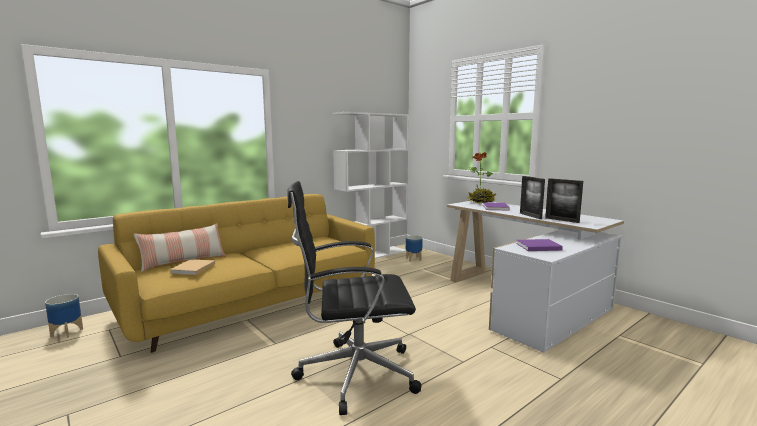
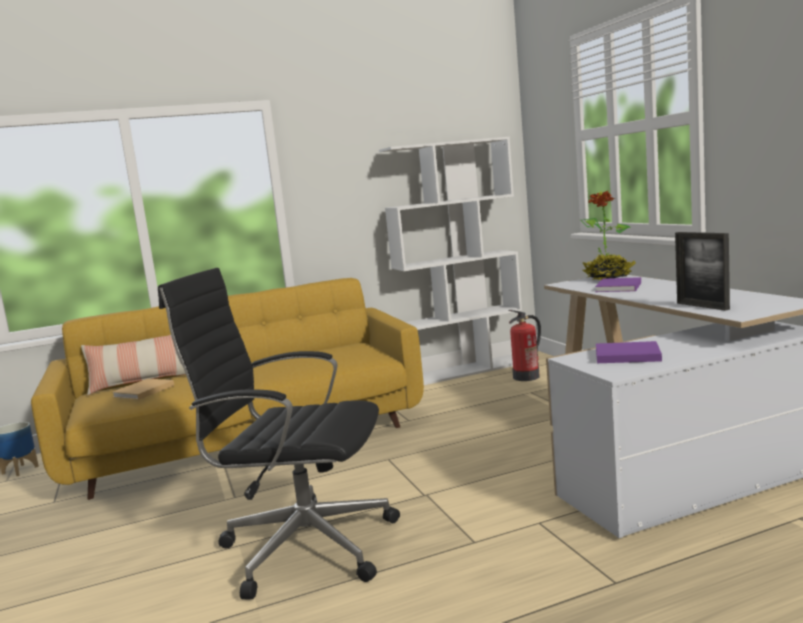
camera: 20 degrees right, 0 degrees up
planter [406,235,423,262] -> fire extinguisher [508,310,541,381]
picture frame [520,176,545,219] -> none

